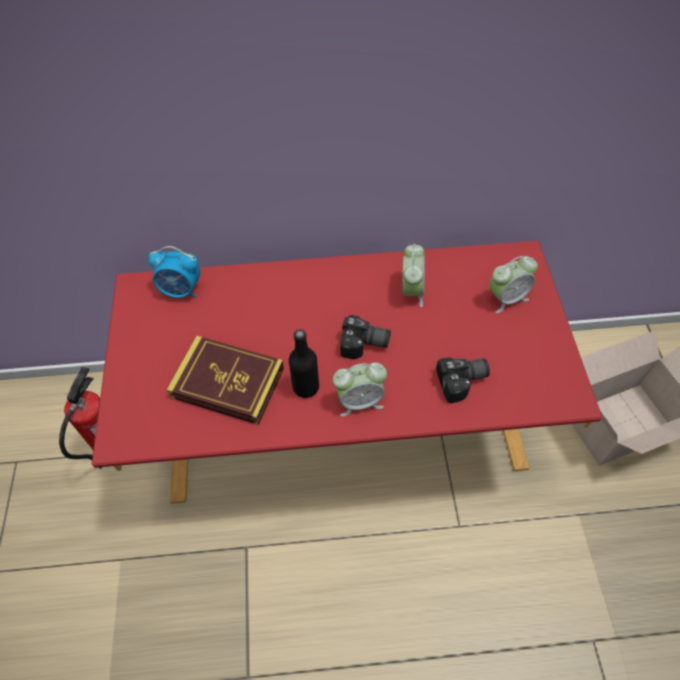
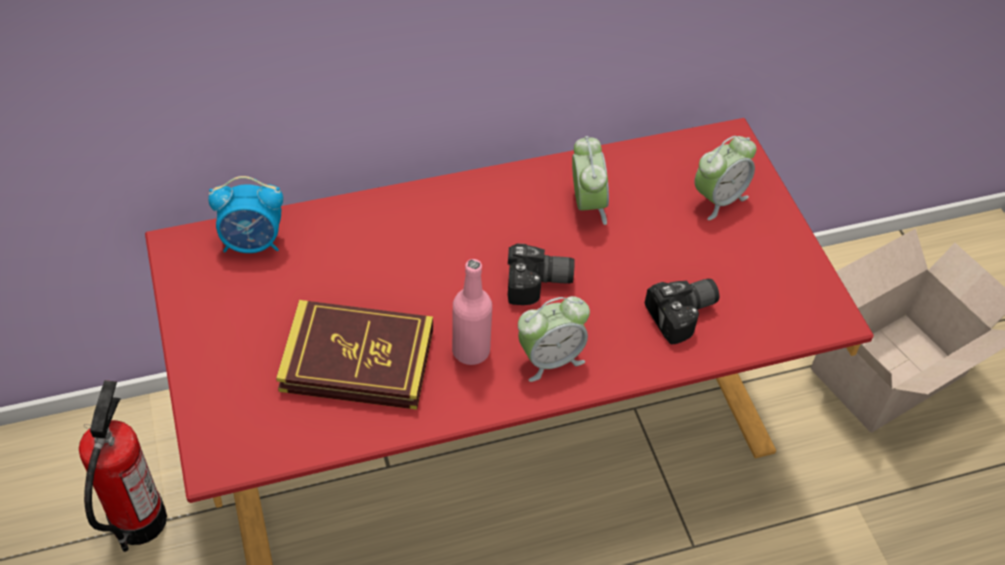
camera: 15 degrees left, 5 degrees down
black bottle [289,329,319,398] -> pink bottle [452,259,492,365]

